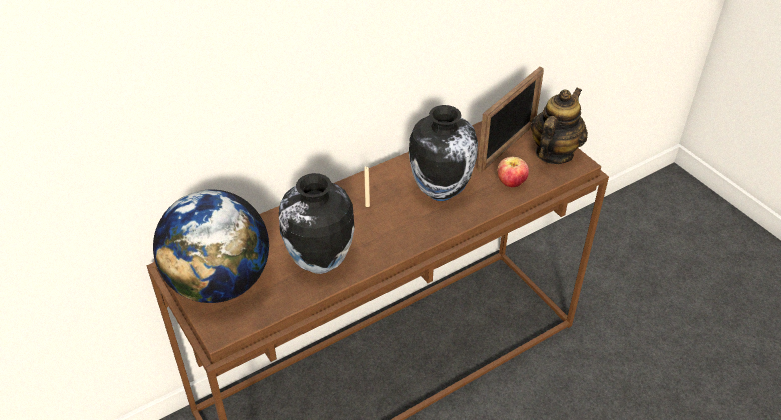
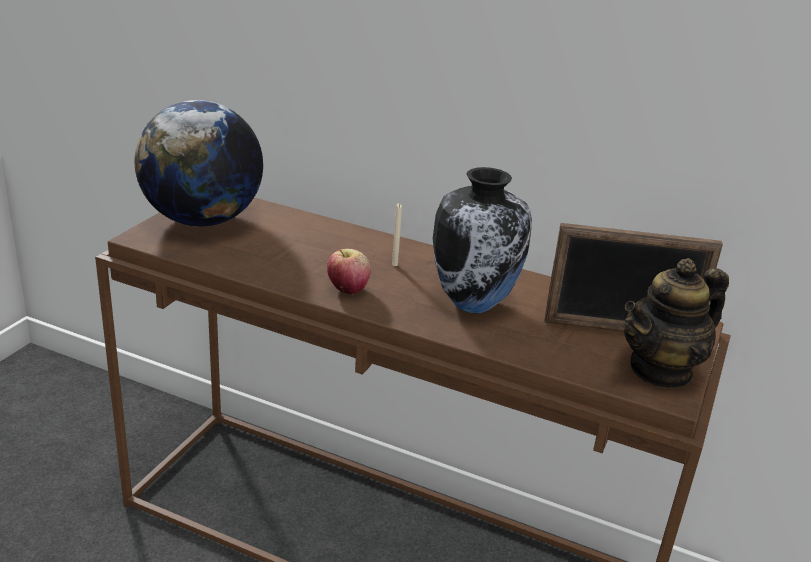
camera: 55 degrees right, 15 degrees down
vase [279,173,355,274] -> none
apple [497,157,529,187] -> apple moved to [327,249,371,294]
teapot [531,88,588,164] -> teapot turned 150 degrees clockwise [624,258,729,389]

